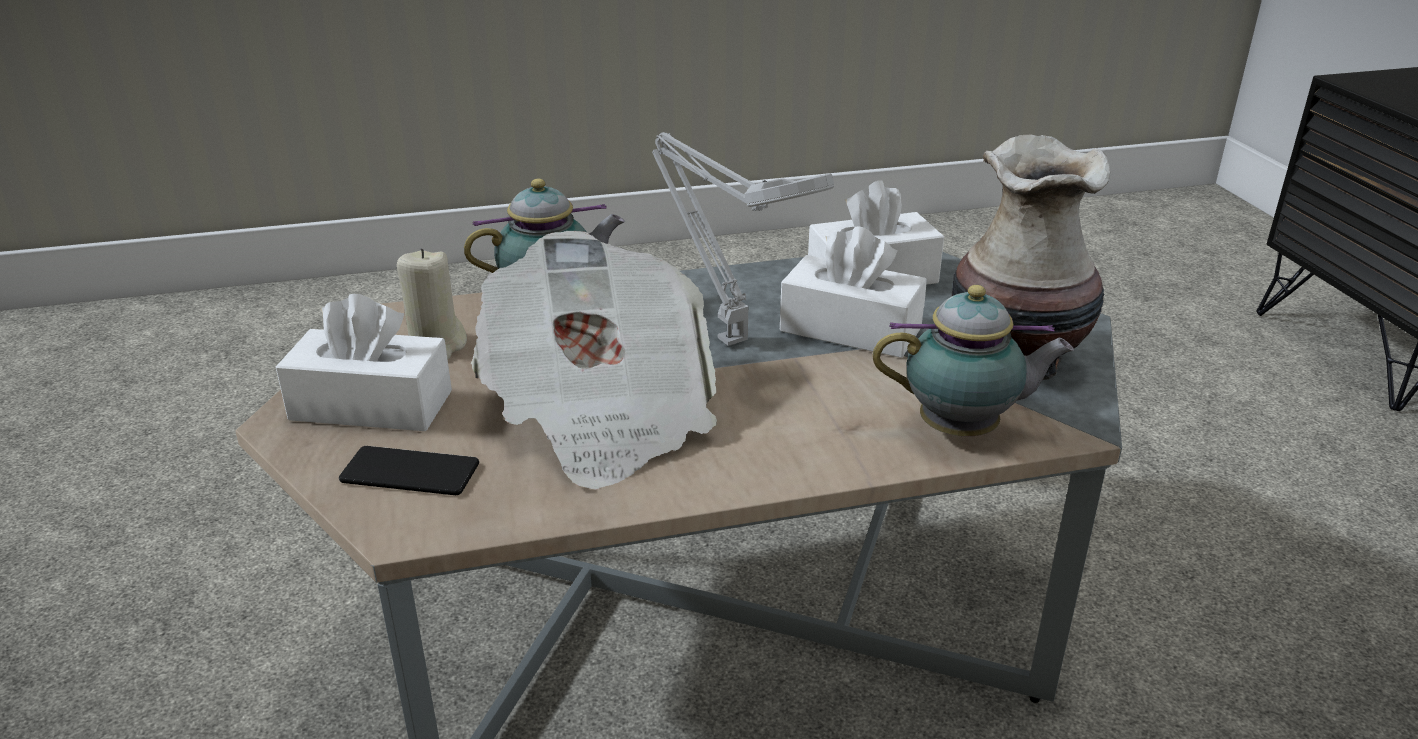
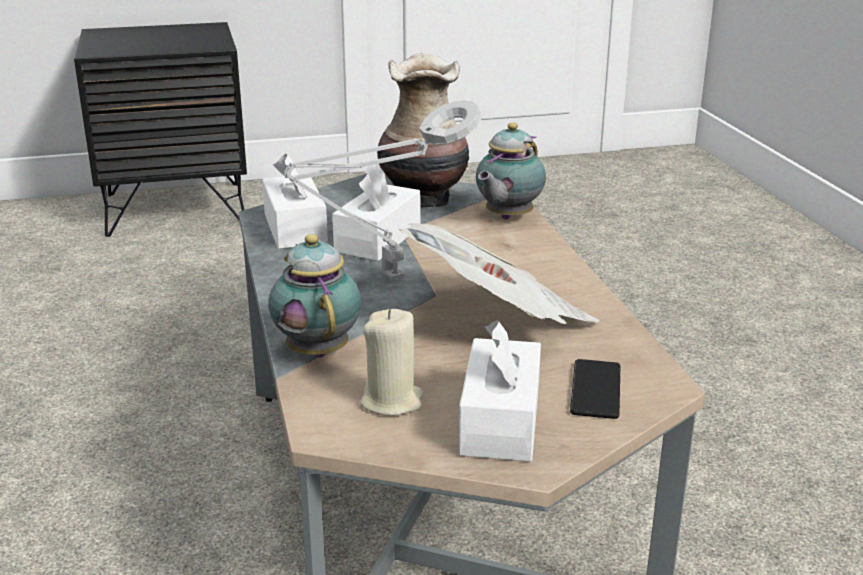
camera: 90 degrees left, 5 degrees down
teapot [872,285,1074,437] -> teapot turned 150 degrees counterclockwise [476,122,546,220]

